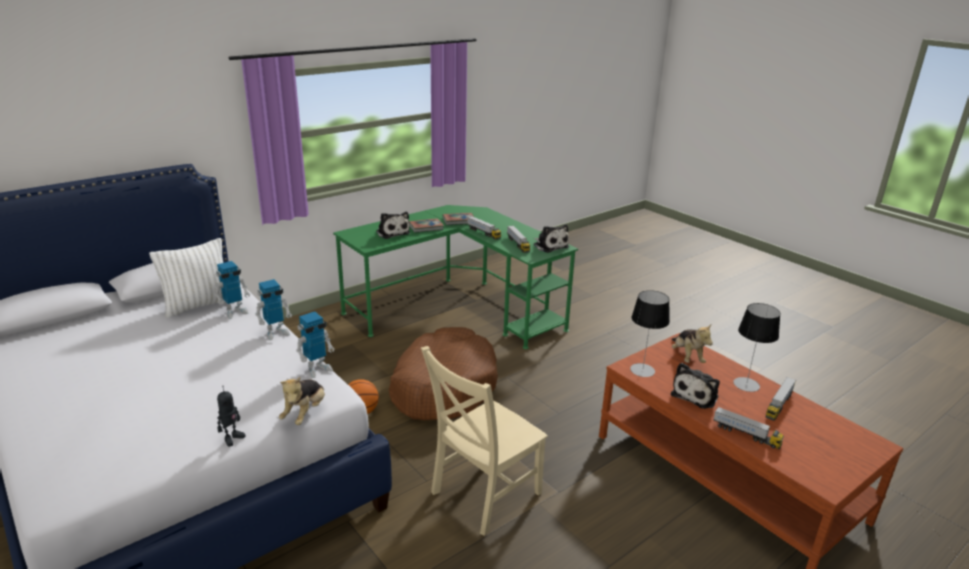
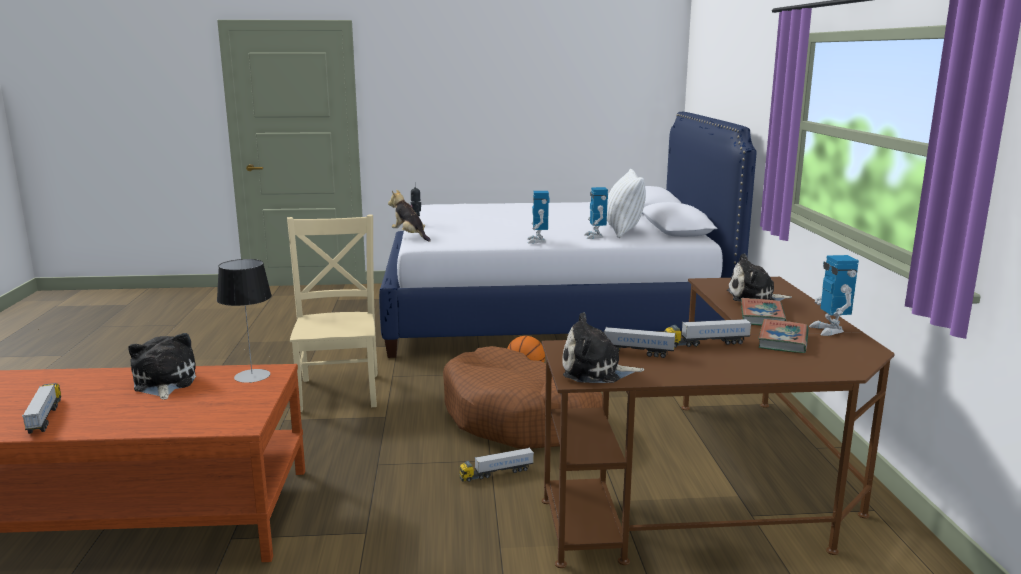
camera: 125 degrees right, 10 degrees down
toy robot [296,311,334,378] -> toy robot moved to [809,255,859,336]
green desk [333,205,578,349] -> brown desk [542,277,895,568]
plush toy [671,323,713,363] -> none
toy truck [713,407,784,449] -> toy truck moved to [459,447,534,482]
table lamp [734,303,781,392] -> none

